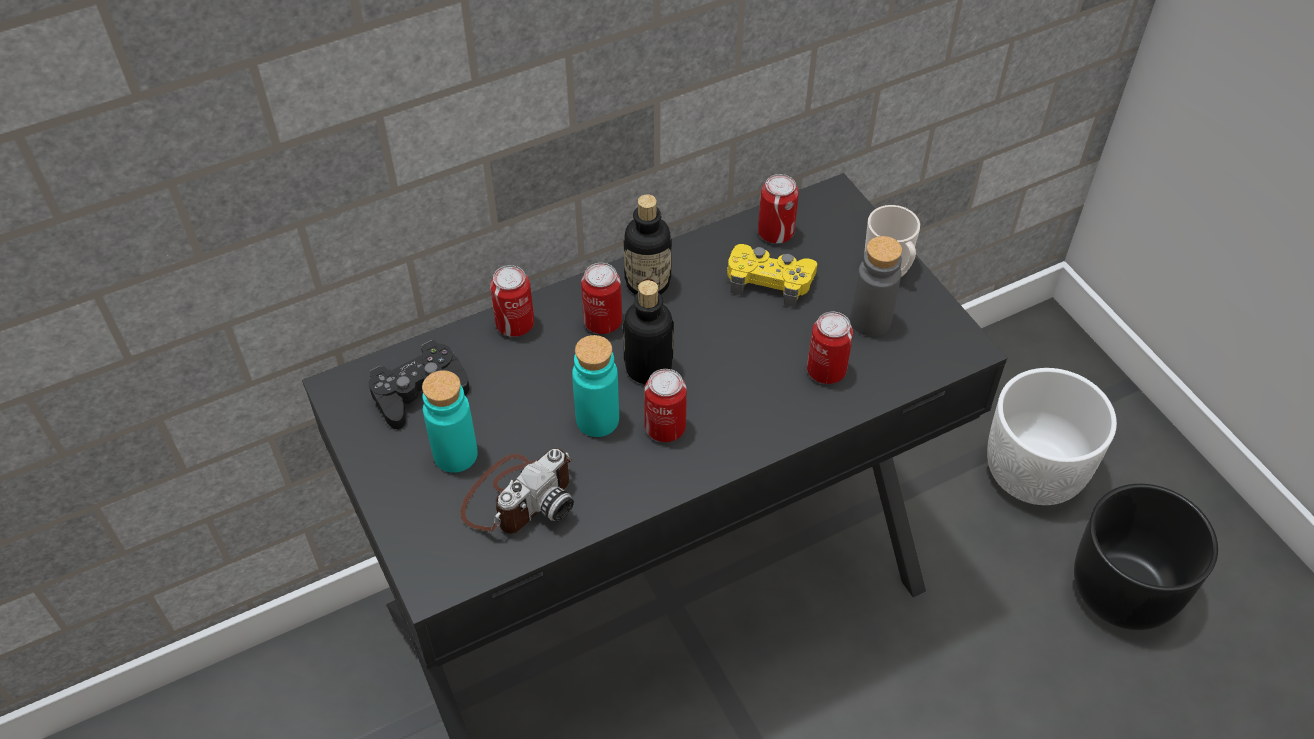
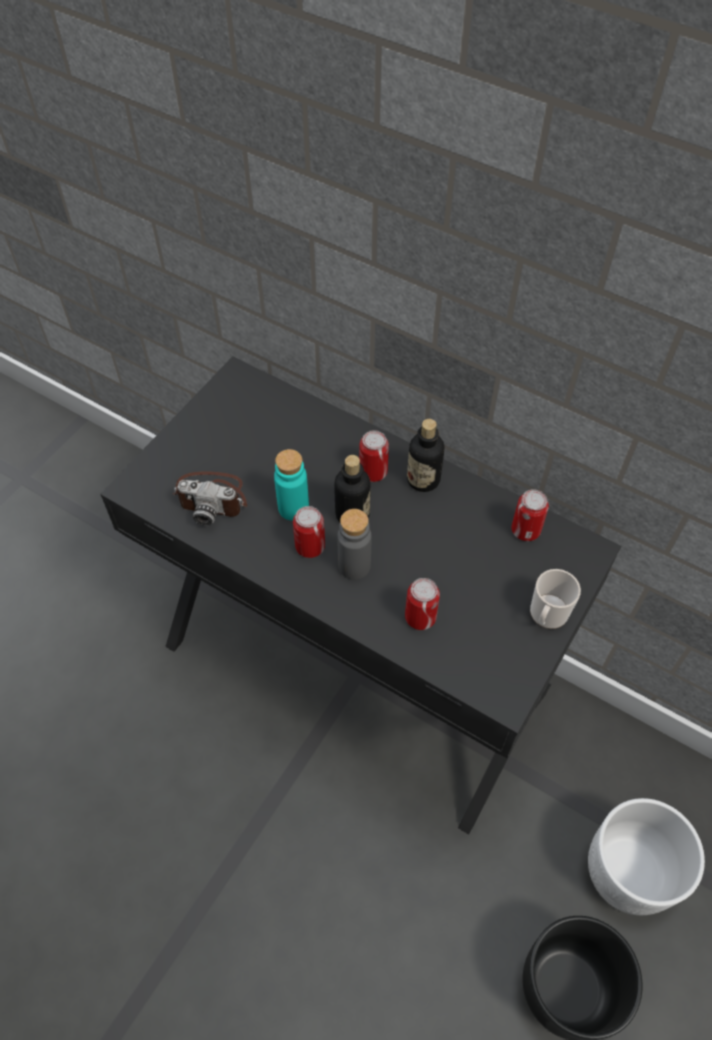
camera: 60 degrees right, 5 degrees up
black game controller [368,340,470,430] -> none
turquoise bottle [422,370,478,473] -> none
can [490,265,534,337] -> none
yellow game controller [727,244,817,307] -> none
grey bottle [850,236,902,337] -> grey bottle moved to [337,509,372,580]

